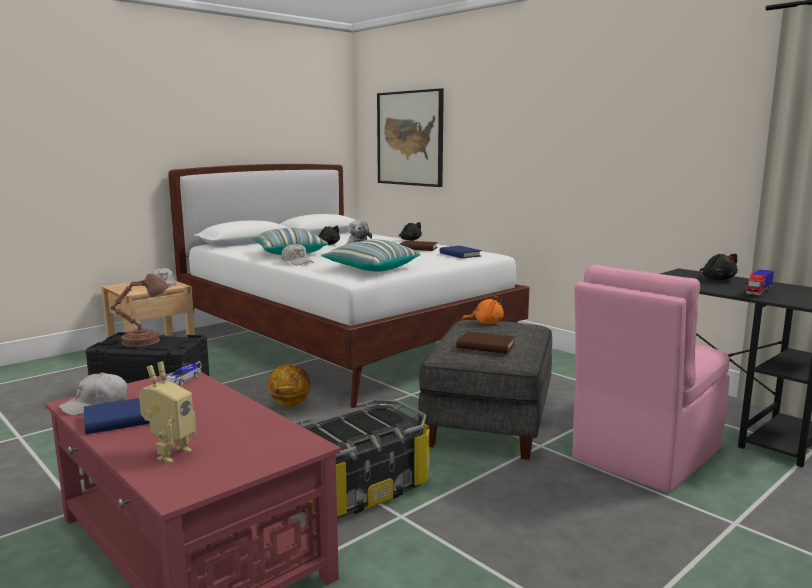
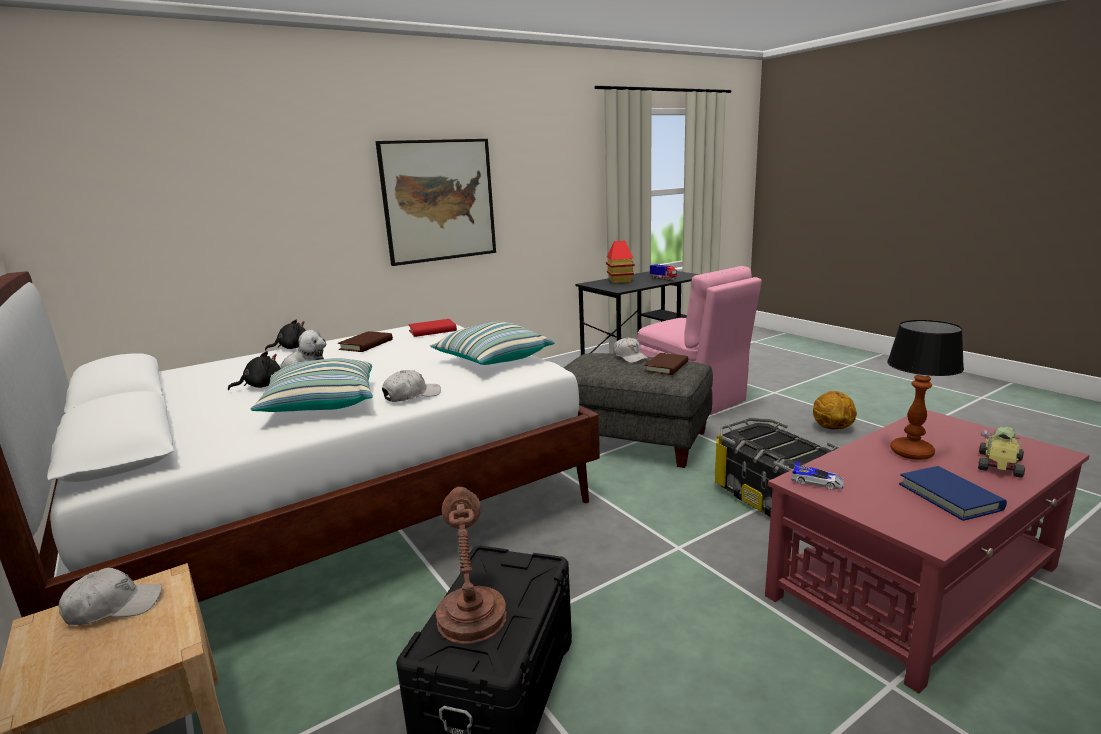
camera: 80 degrees left, 5 degrees up
white cap [58,373,128,416] -> white cap moved to [613,337,649,363]
toy robot [139,361,196,463] -> toy car [978,427,1025,478]
basketball [267,364,311,407] -> basketball moved to [813,391,857,430]
picture [377,88,444,187] -> picture moved to [375,139,496,266]
blue book [439,246,482,258] -> red book [408,319,457,337]
orange plush toy [462,296,504,324] -> none
black plush toy [699,254,738,280] -> toy house [606,241,635,283]
none -> table lamp [887,320,964,460]

